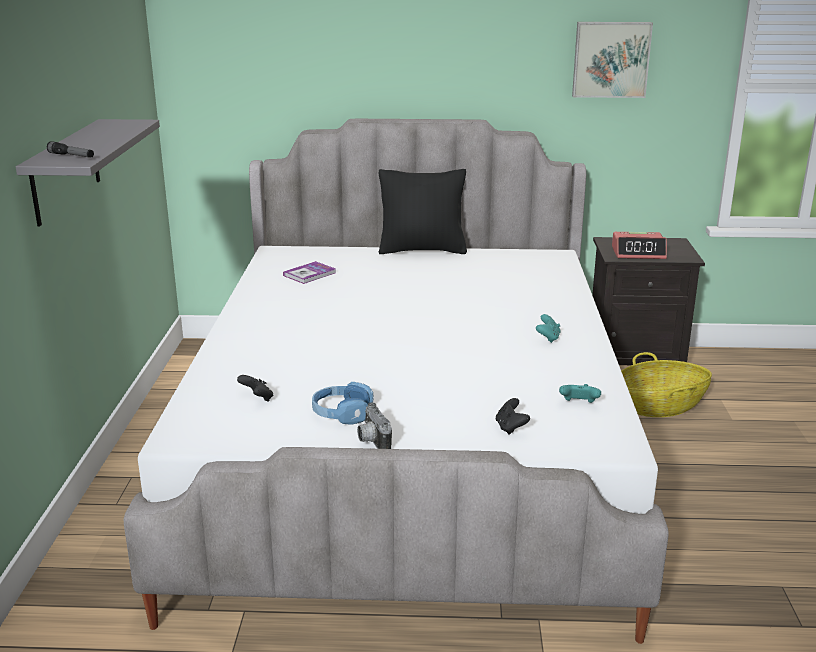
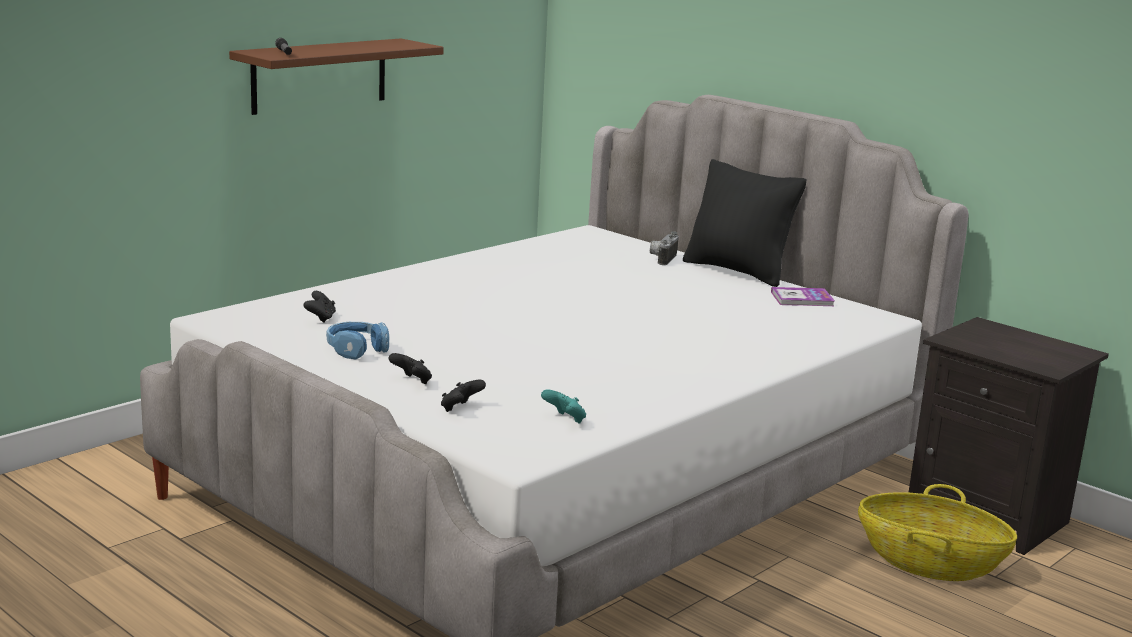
camera: 40 degrees right, 5 degrees down
grey shelf [16,119,160,227] -> brown shelf [229,38,444,115]
book [283,261,336,284] -> book moved to [771,287,835,306]
camera [357,402,392,449] -> camera moved to [650,231,679,265]
turquoise game controller [536,314,561,343] -> none
picture [572,22,653,98] -> none
alarm clock [612,232,667,259] -> none
none -> black game controller [389,353,432,384]

